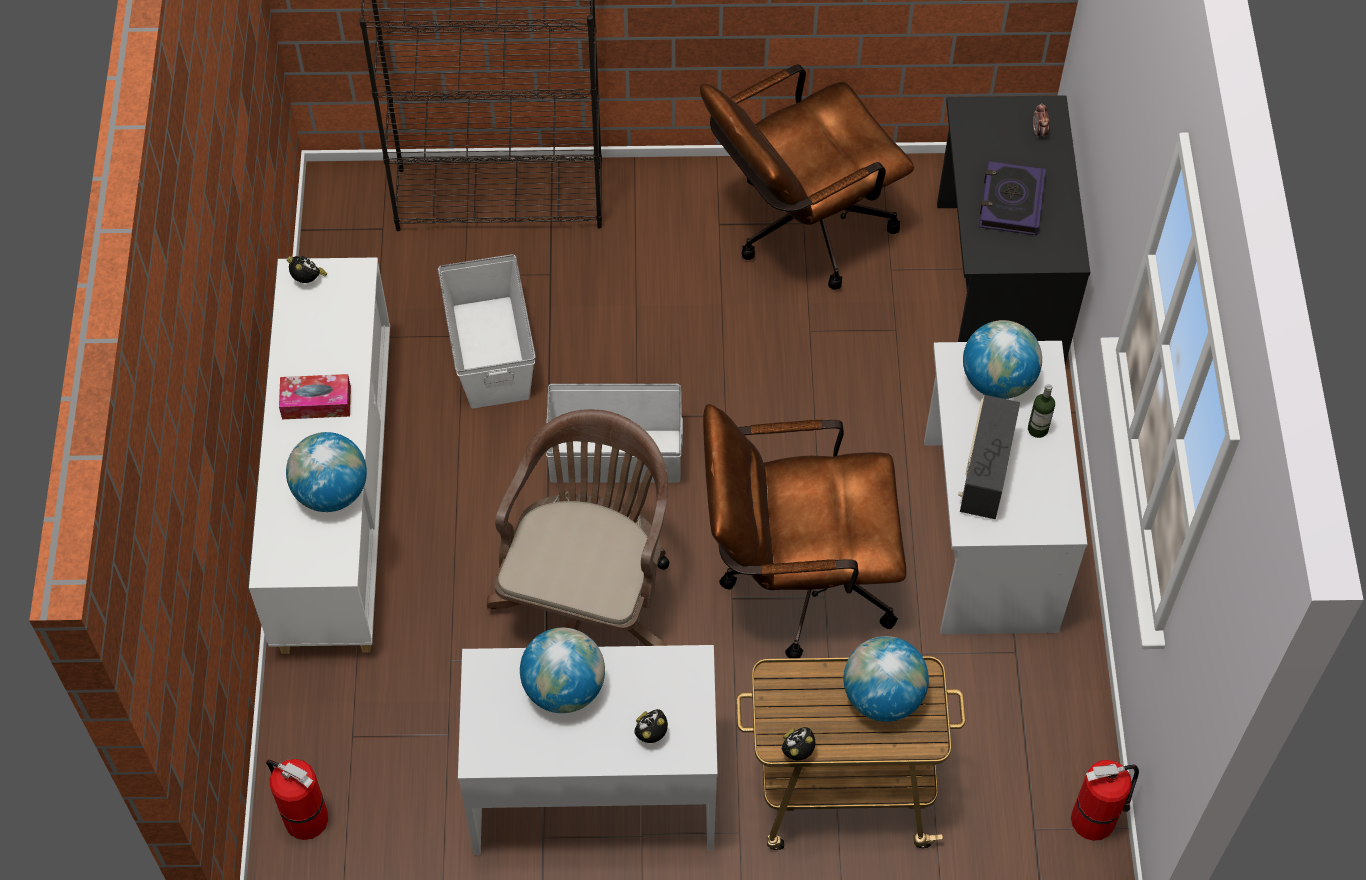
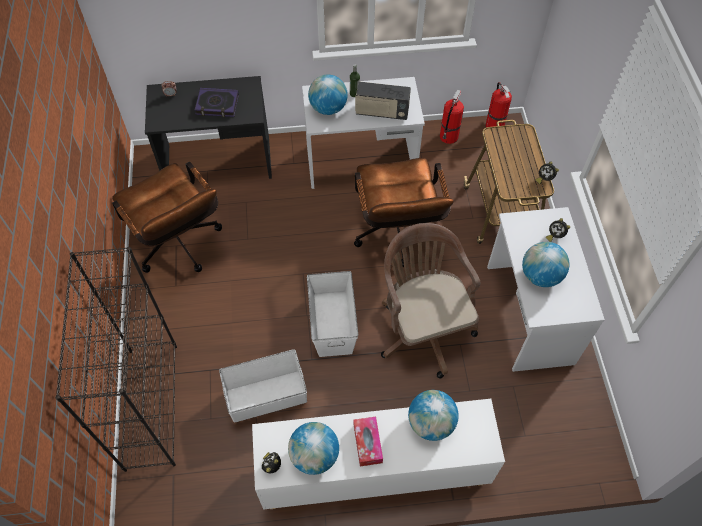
camera: 95 degrees left, 0 degrees up
fire extinguisher [266,759,328,840] -> fire extinguisher moved to [440,89,464,144]
brown office chair [487,409,669,646] -> brown office chair turned 60 degrees clockwise [381,223,481,378]
globe [844,636,929,722] -> globe moved to [288,422,339,475]

